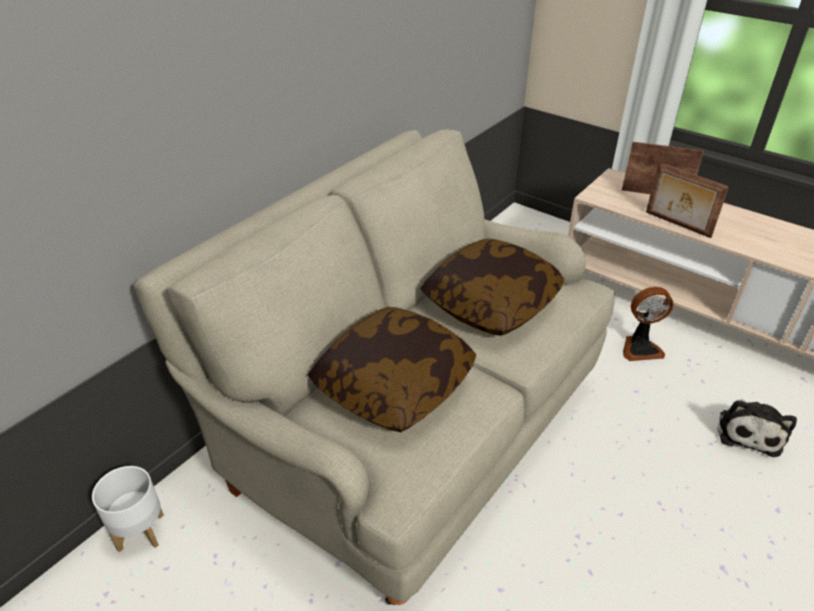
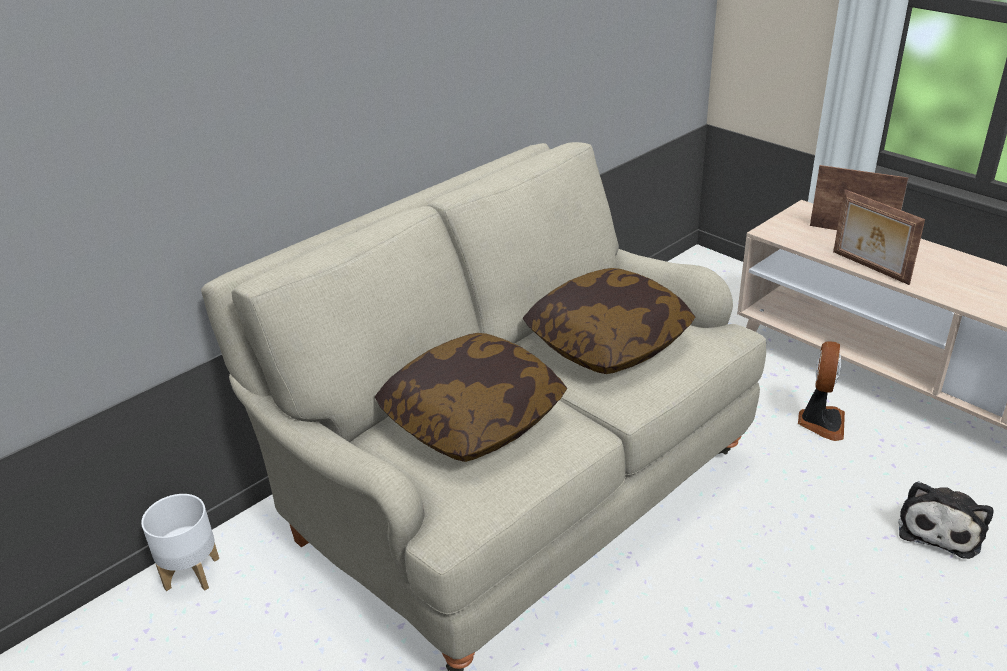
camera: 10 degrees right, 5 degrees down
fan [623,287,673,361] -> fan turned 75 degrees counterclockwise [798,341,845,441]

